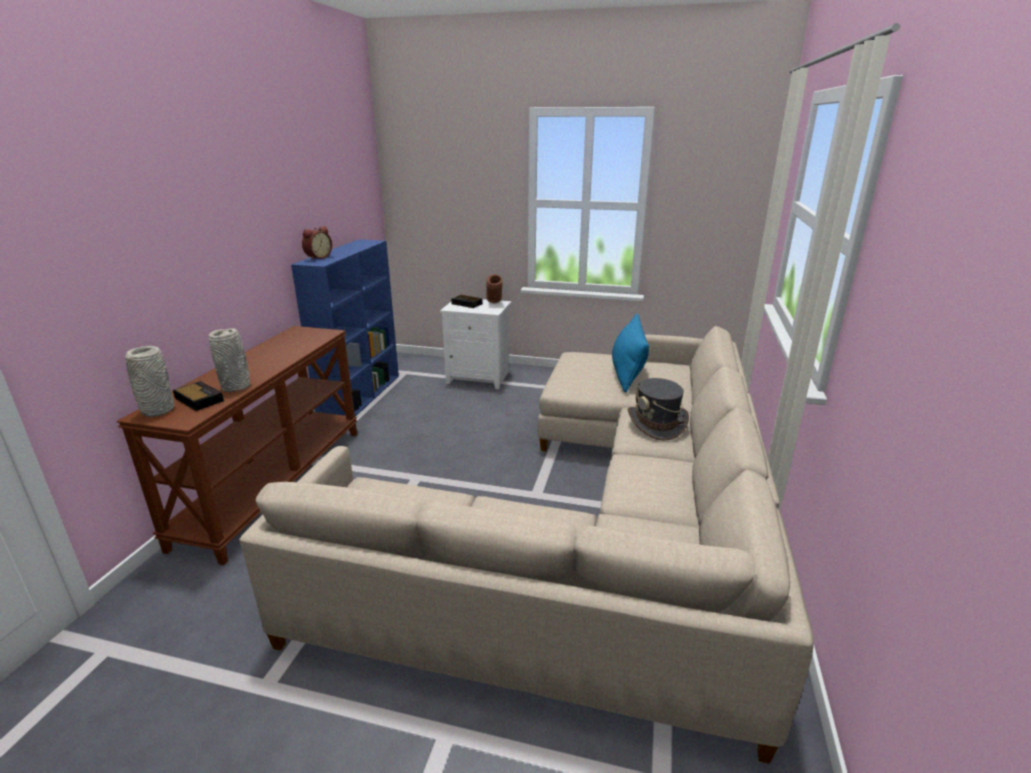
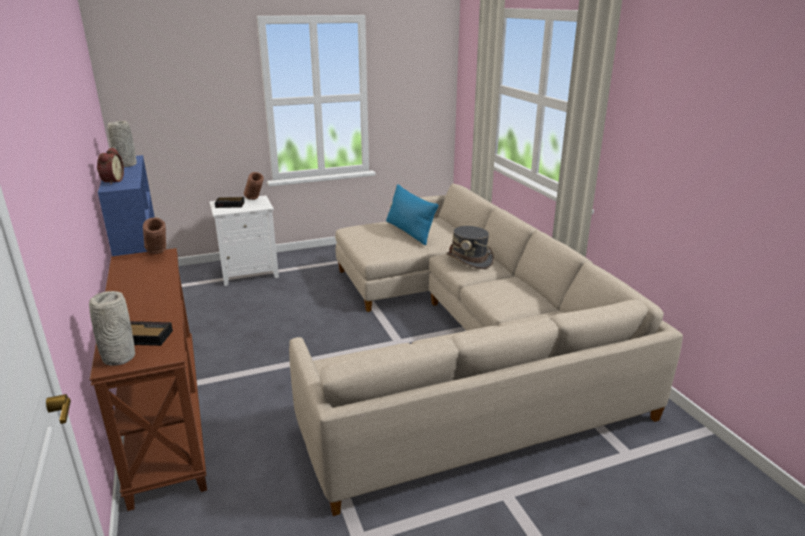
camera: 35 degrees left, 0 degrees up
grey vase [208,328,250,392] -> grey vase moved to [108,121,137,167]
none -> brown vase [143,217,166,254]

